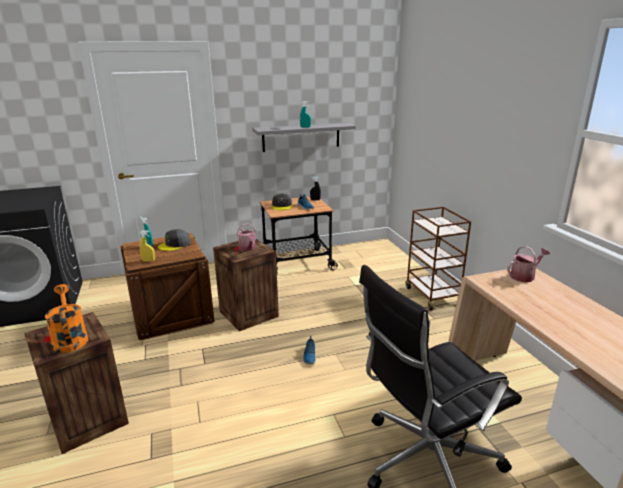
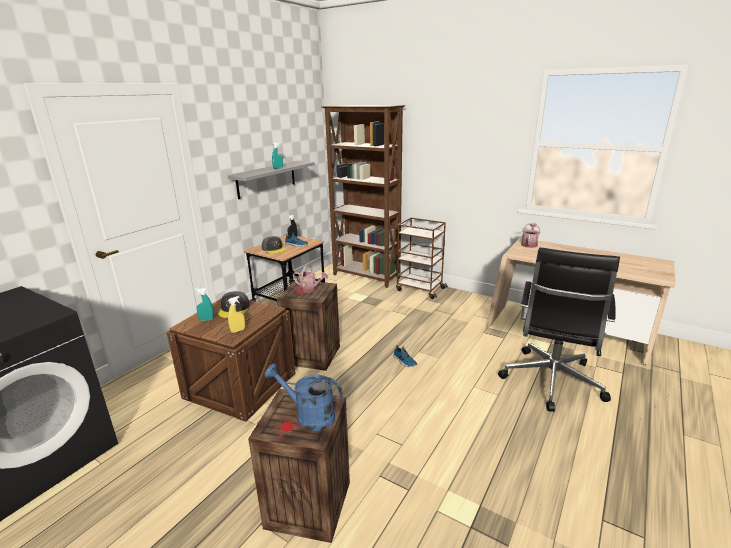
camera: 40 degrees left, 0 degrees up
orange watering can [45,284,88,353] -> blue watering can [264,363,343,431]
none -> brown bookcase [321,105,405,288]

